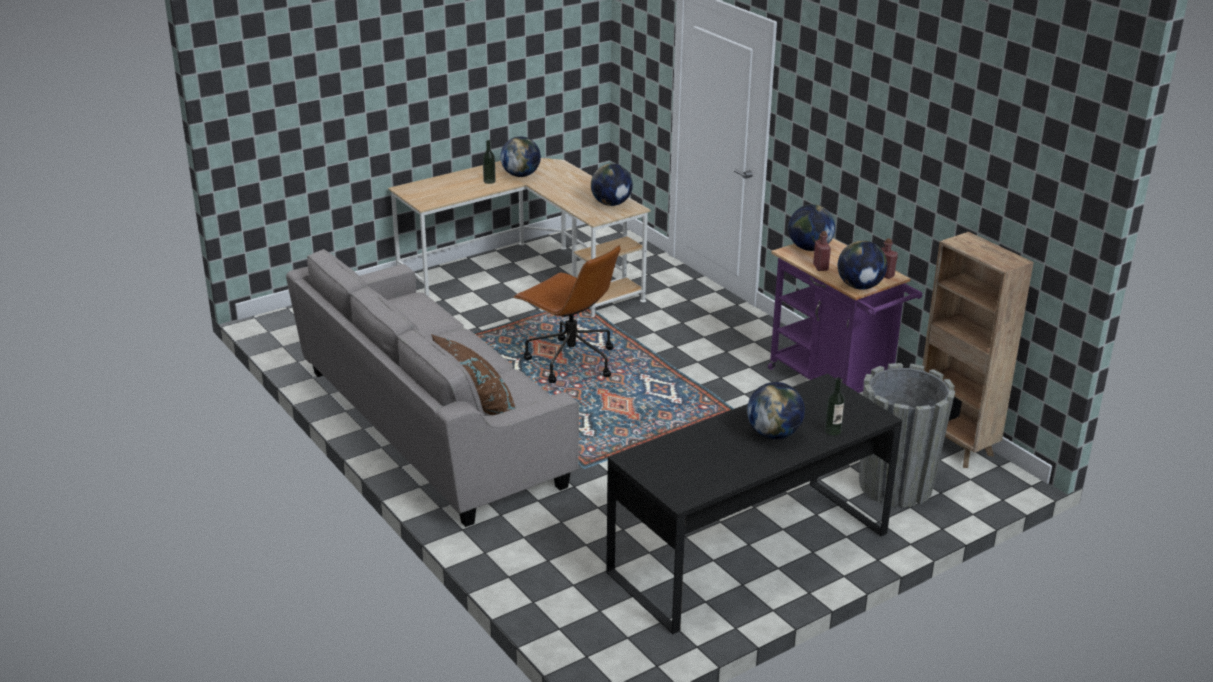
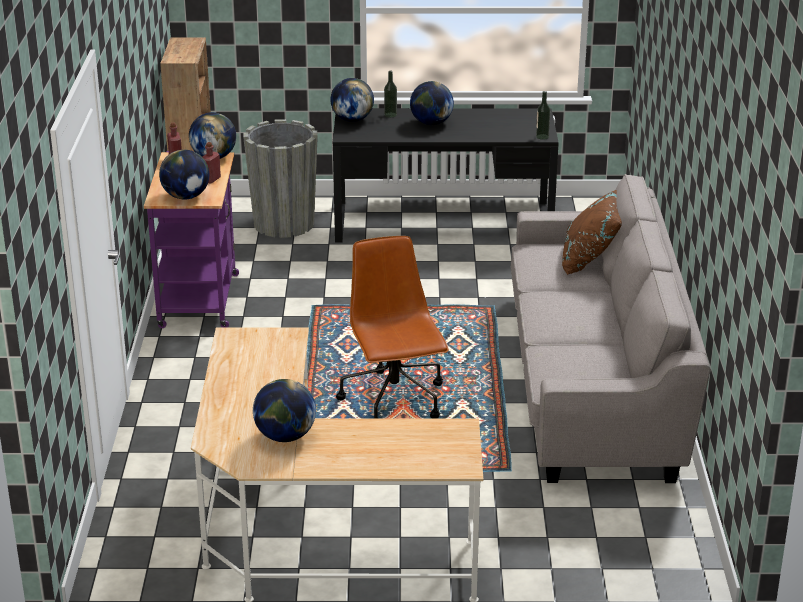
camera: 145 degrees left, 0 degrees up
bottle [483,140,496,184] -> bottle moved to [536,91,550,140]
globe [591,164,633,206] -> globe moved to [330,78,374,122]

